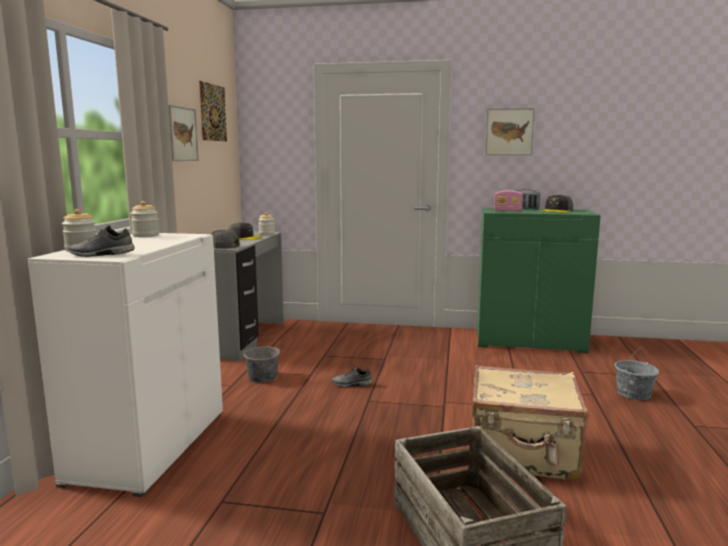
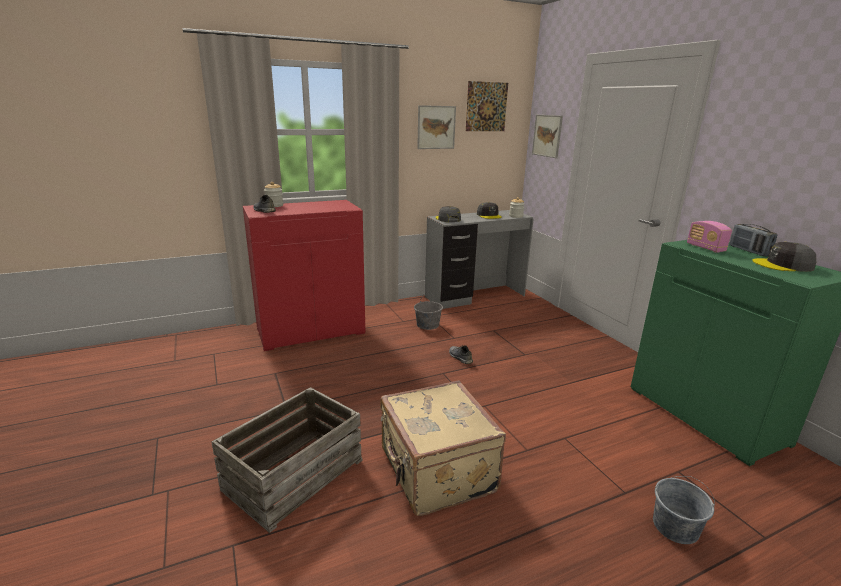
camera: 55 degrees right, 10 degrees up
white cabinet [28,233,223,497] -> red cabinet [243,200,365,351]
jar [130,201,159,237] -> none
picture [485,108,535,155] -> picture moved to [532,115,563,158]

